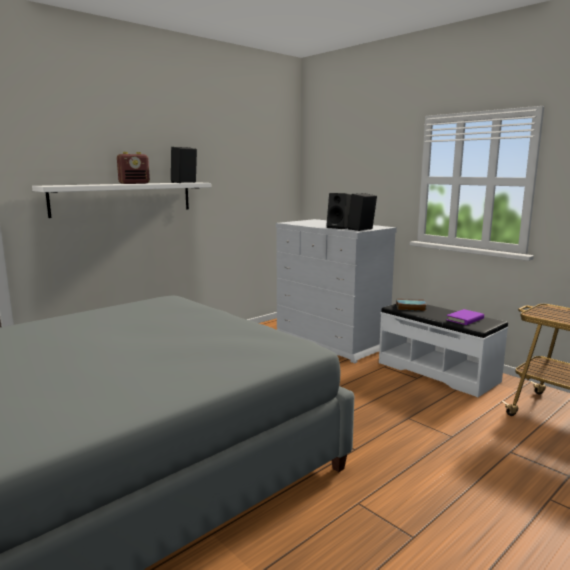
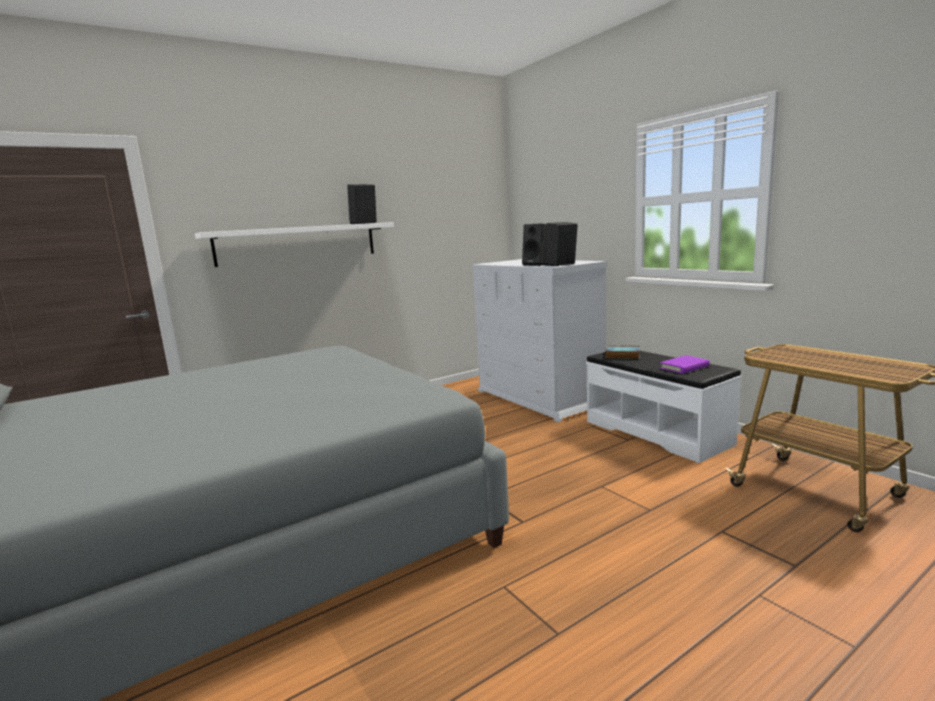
camera: 10 degrees right, 0 degrees up
radio [117,152,150,184] -> none

